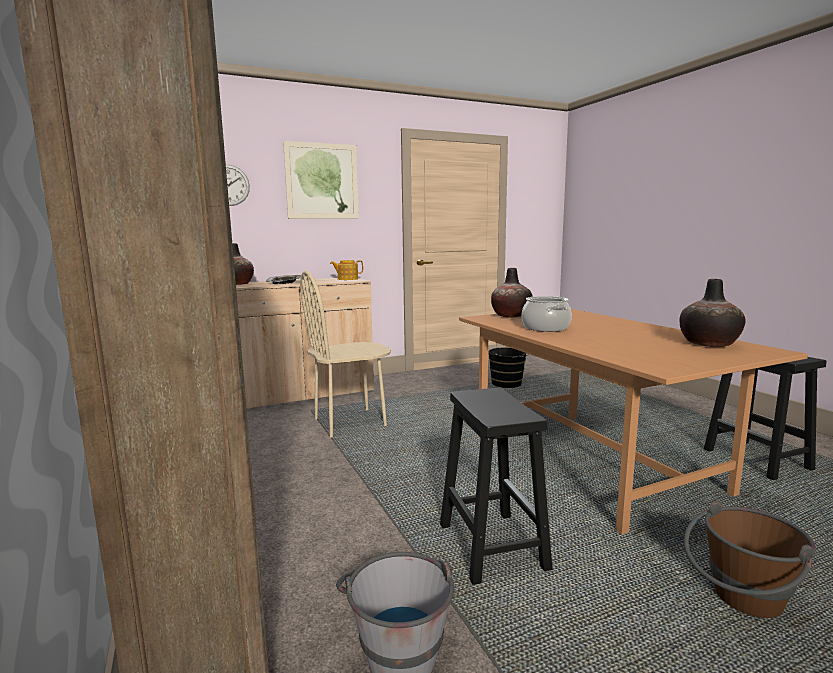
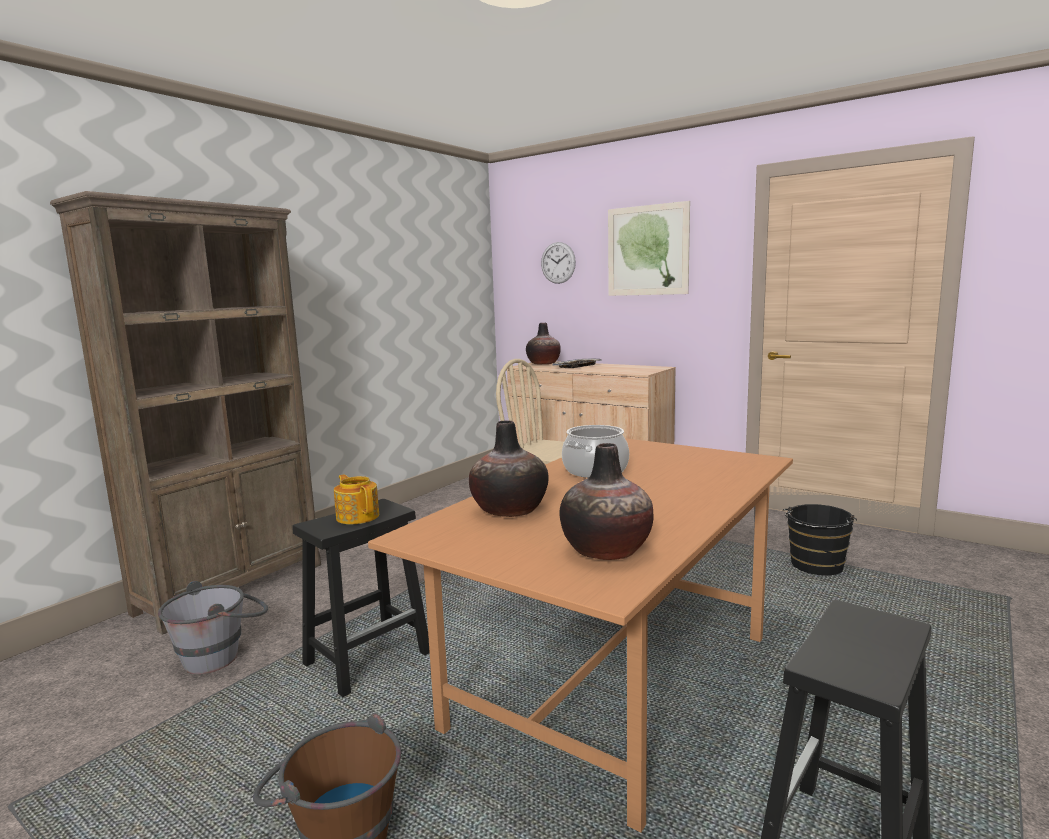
camera: 60 degrees right, 0 degrees up
teapot [330,260,363,280] -> teapot moved to [334,474,379,524]
vase [491,268,533,318] -> vase moved to [469,420,549,517]

